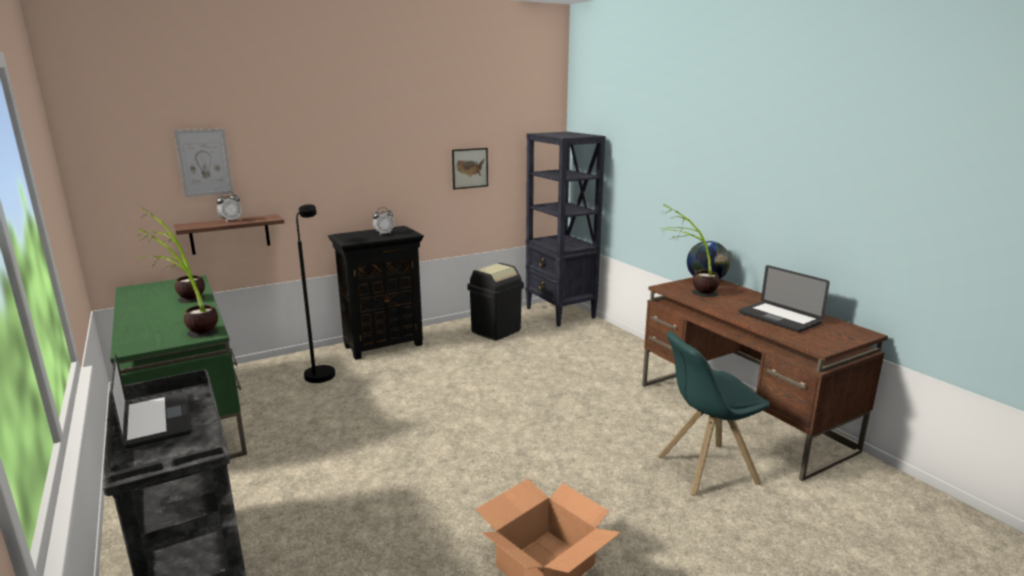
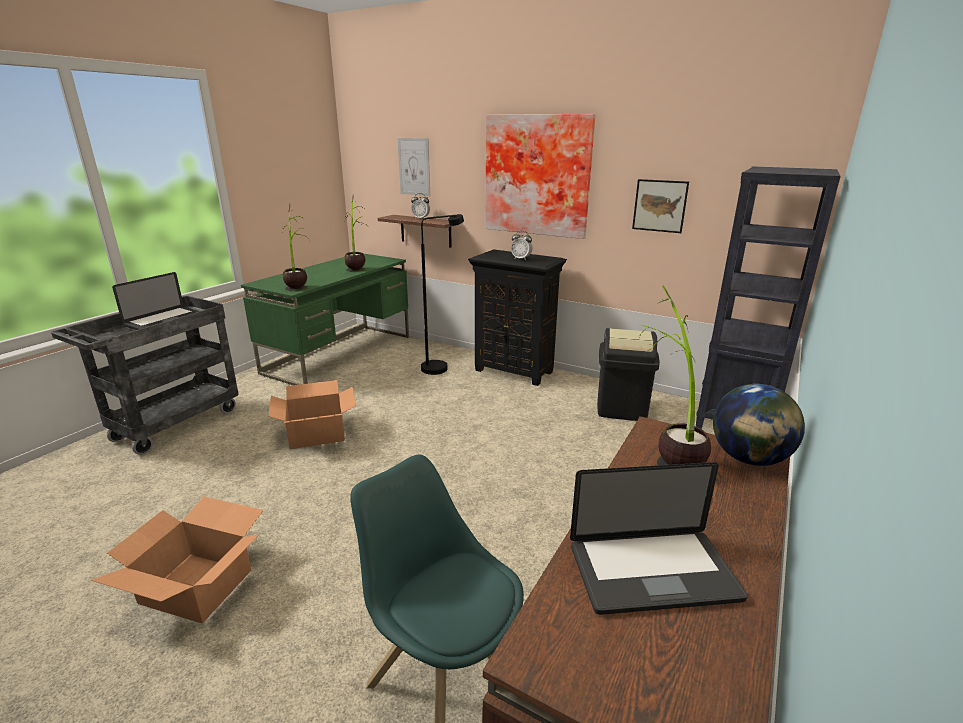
camera: 60 degrees right, 5 degrees up
laptop [739,265,830,332] -> laptop turned 120 degrees counterclockwise [570,462,748,615]
none -> cardboard box [269,380,356,449]
none -> picture [485,114,595,239]

